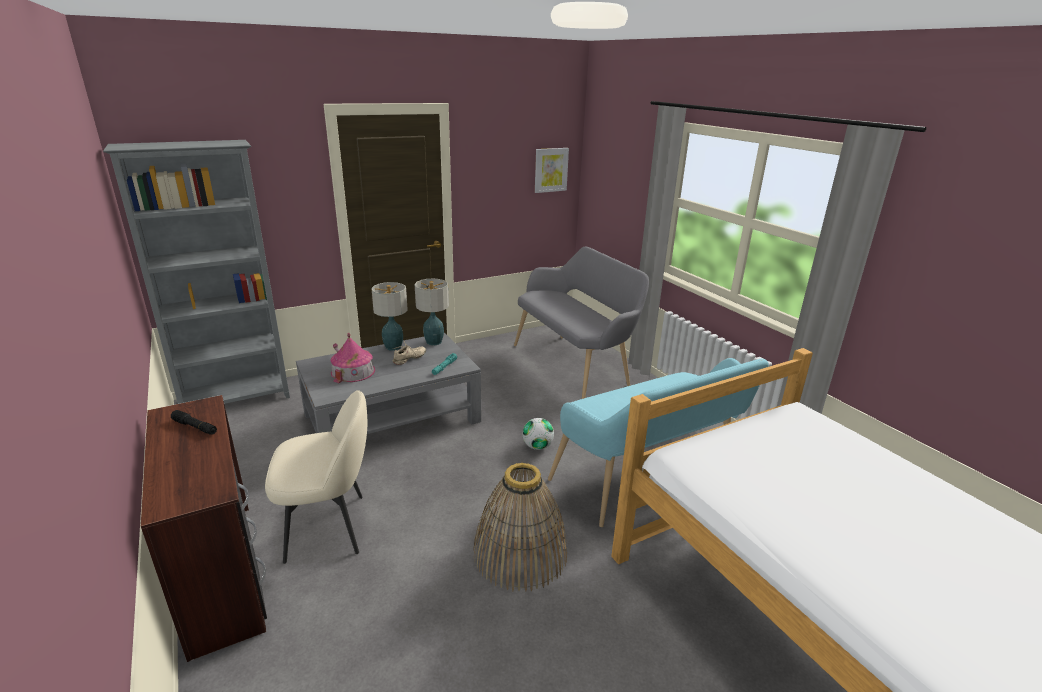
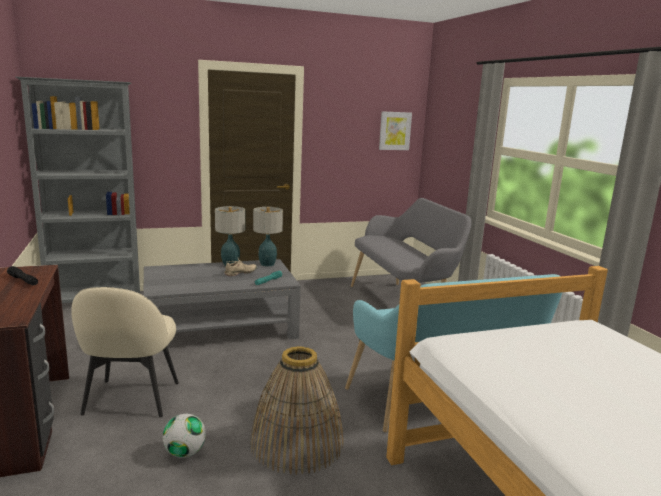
camera: 10 degrees right, 10 degrees down
beige chair [265,390,367,564] -> beige chair turned 90 degrees clockwise [71,287,179,417]
toy house [330,333,375,383] -> none
football [522,418,554,450] -> football moved to [163,414,206,458]

